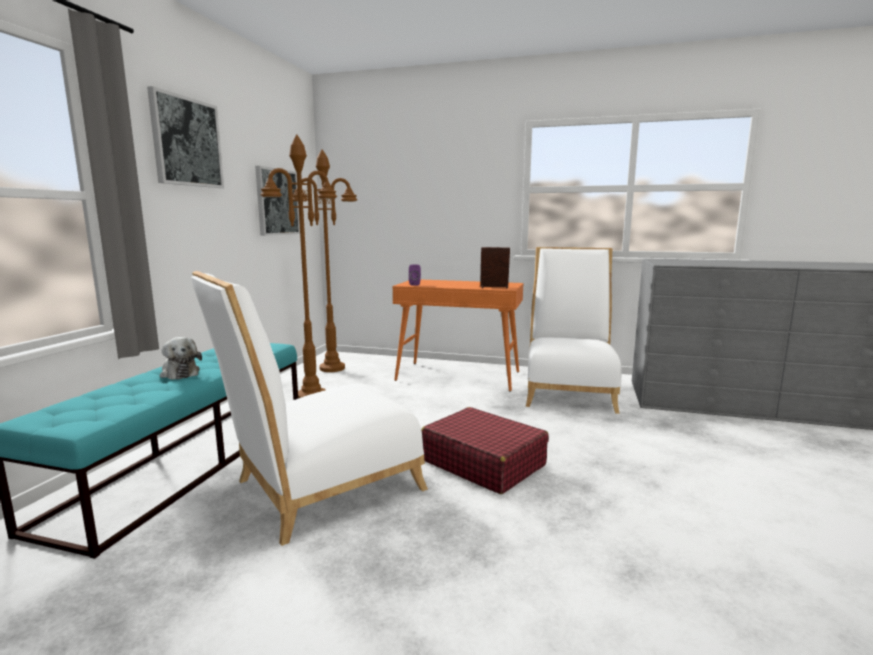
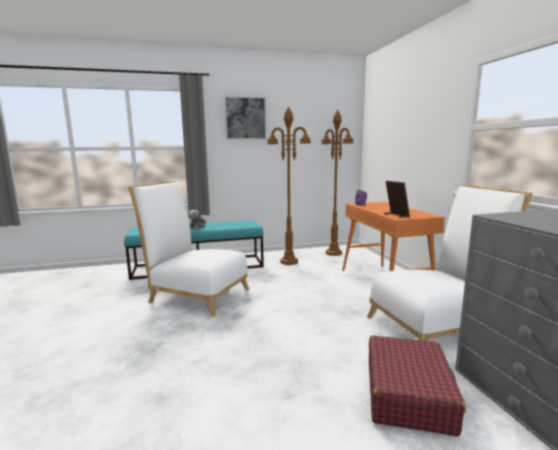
camera: 60 degrees right, 0 degrees up
picture [255,166,300,236] -> none
red suitcase [421,407,549,494] -> red suitcase moved to [369,336,465,437]

